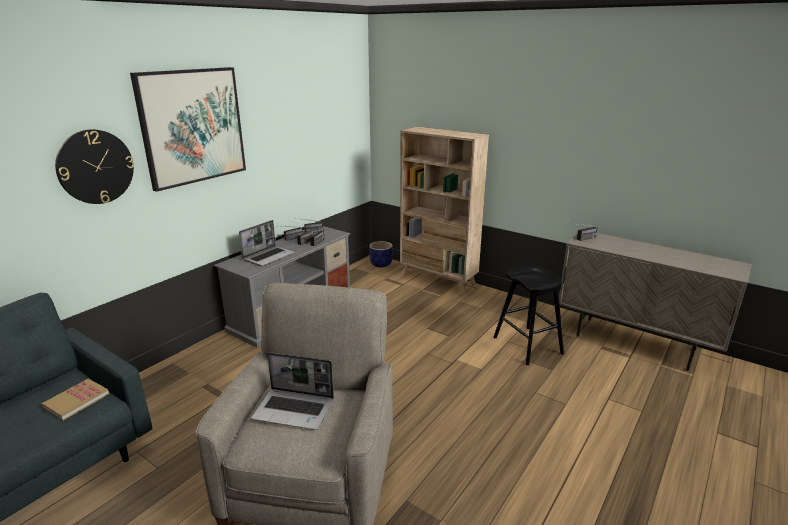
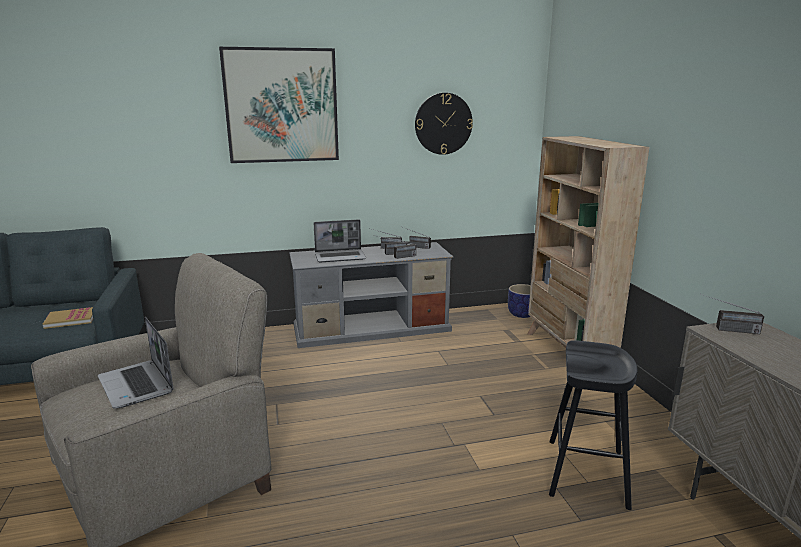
camera: 40 degrees right, 5 degrees down
wall clock [55,129,134,204] -> wall clock moved to [415,93,473,155]

